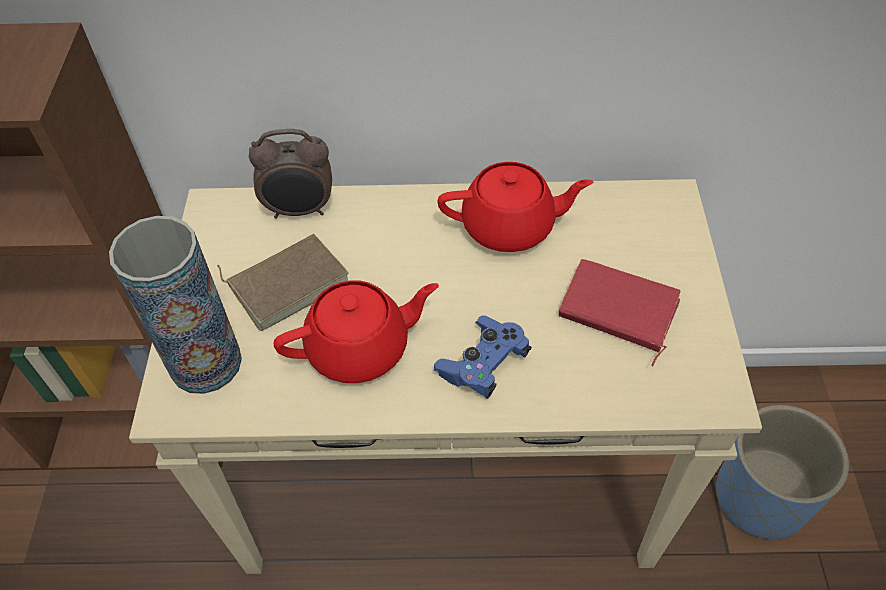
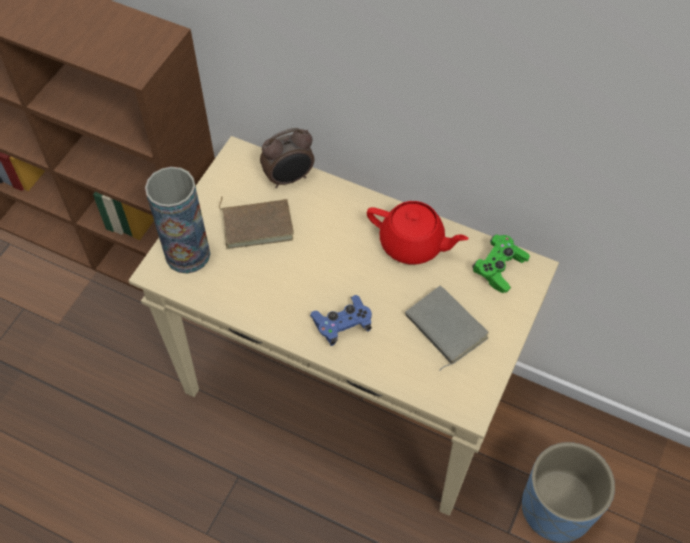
camera: 25 degrees right, 5 degrees up
alarm clock [249,129,332,219] -> alarm clock turned 45 degrees counterclockwise [260,128,314,188]
red teapot [274,280,439,383] -> none
red book [558,259,681,366] -> grey book [405,286,489,371]
none -> green game controller [472,235,530,293]

